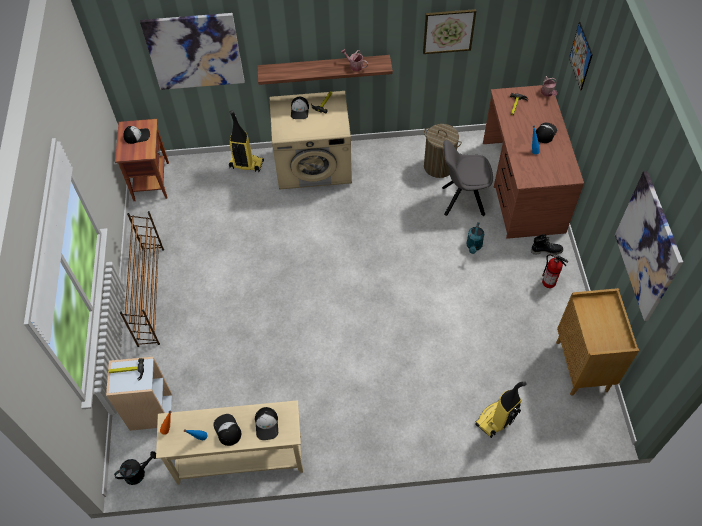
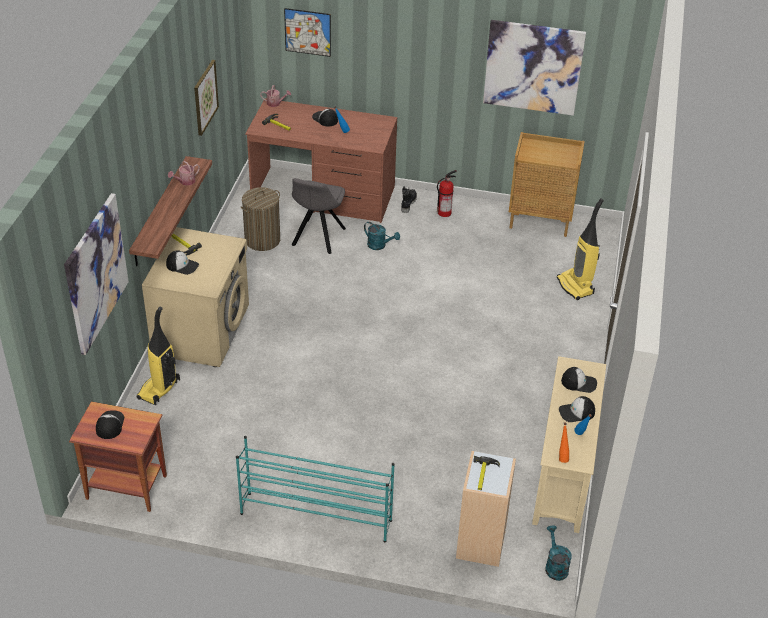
camera: 75 degrees left, 15 degrees down
black watering can [114,451,156,485] -> turquoise watering can [545,525,572,581]
brown shoe rack [120,211,164,347] -> turquoise shoe rack [236,436,394,543]

